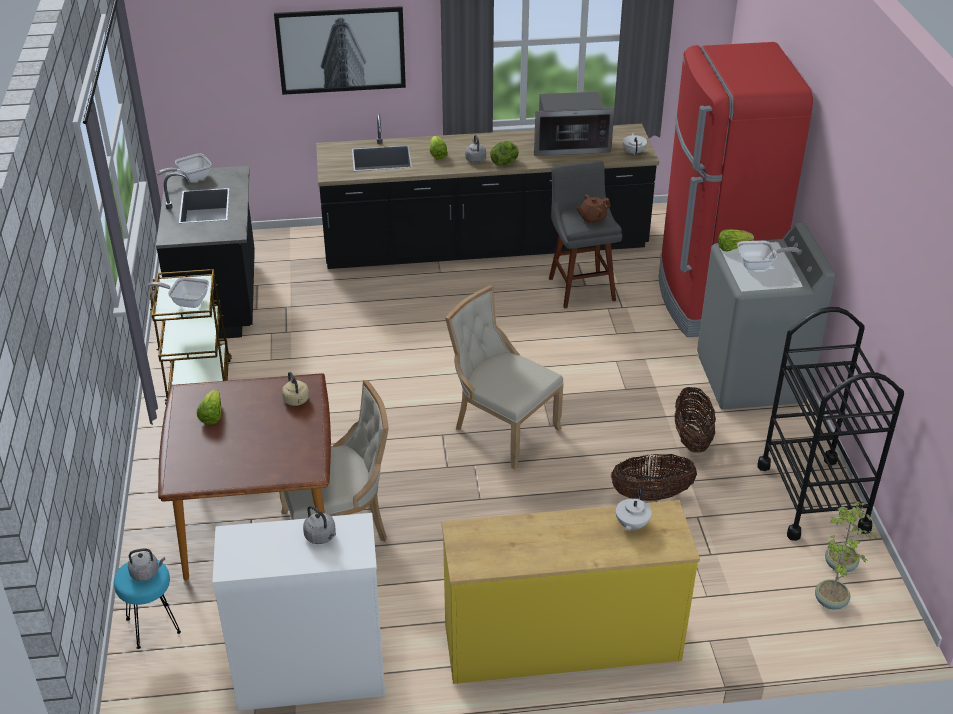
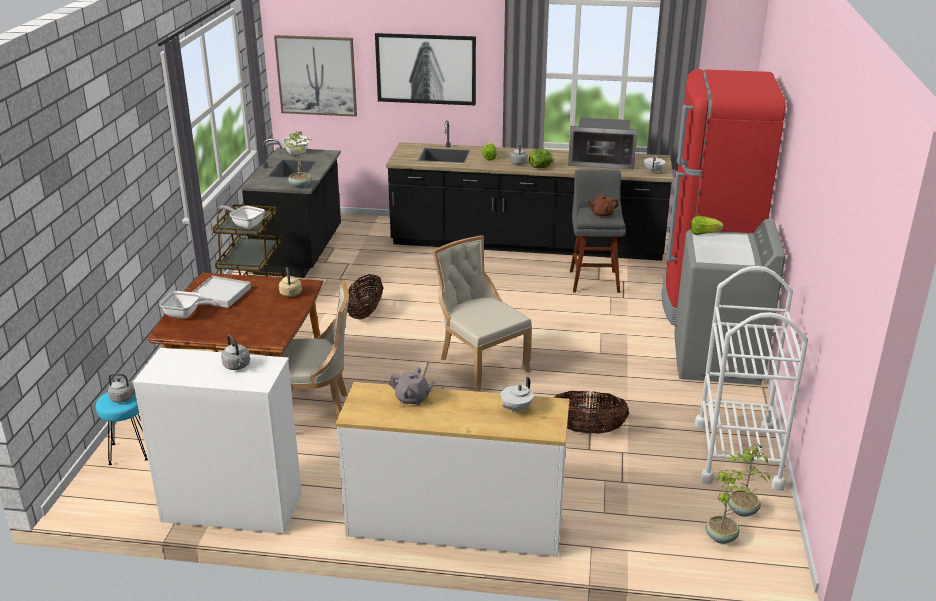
camera: 15 degrees right, 10 degrees down
lettuce [197,390,221,425] -> white tray [193,276,251,308]
yellow dresser [442,500,700,684] -> white dresser [336,382,570,557]
basket [675,387,716,453] -> basket moved to [347,274,383,319]
frying pan [737,241,800,270] -> frying pan moved to [159,291,219,319]
black cart [757,307,904,541] -> white cart [695,266,808,491]
none -> picture [274,35,357,117]
none -> potted plant [283,131,312,188]
none -> grey teapot [389,368,435,406]

